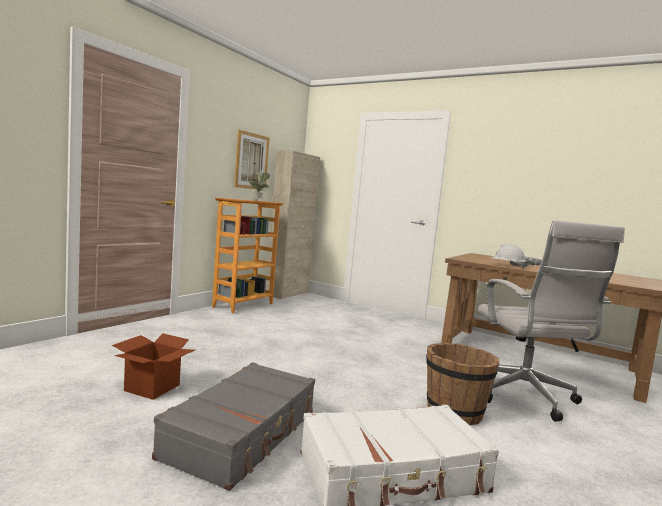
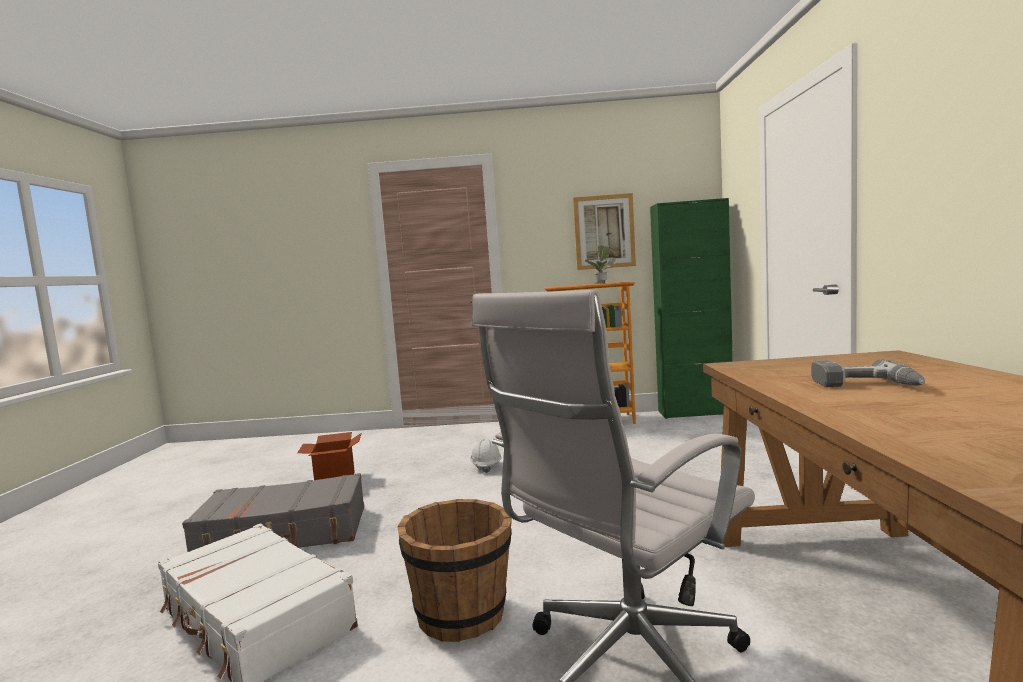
camera: 60 degrees right, 0 degrees up
beige cabinet [266,150,320,299] -> green cabinet [650,198,733,419]
white hard hat [491,244,526,269] -> white hard hat moved to [470,439,502,473]

